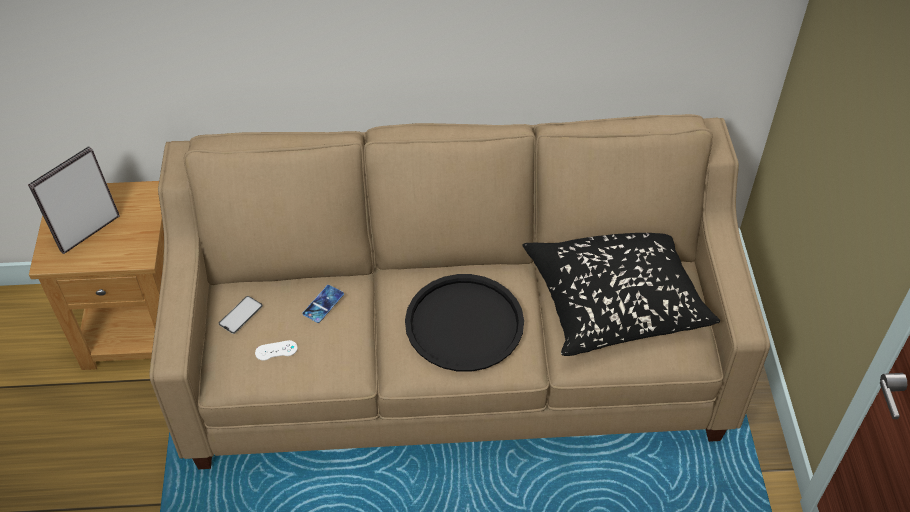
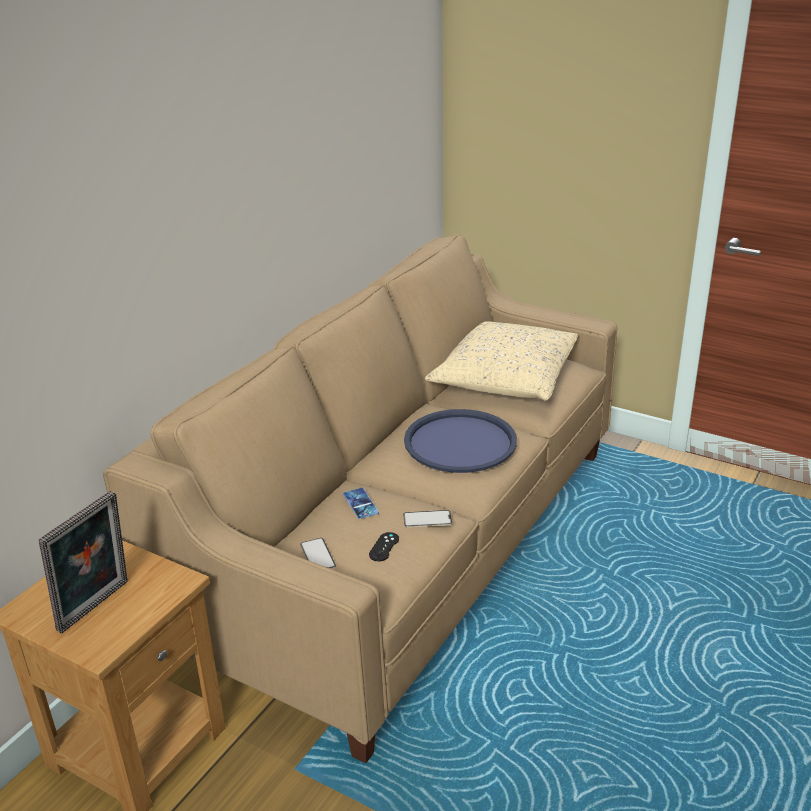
camera: 55 degrees left, 20 degrees down
picture frame [28,146,120,254] -> picture frame turned 135 degrees counterclockwise [38,491,128,633]
white game controller [255,340,297,361] -> black game controller [369,532,399,561]
black tray [405,274,524,372] -> blue tray [404,409,517,473]
black pillow [522,233,720,356] -> beige pillow [425,322,578,401]
none -> phone [403,510,452,527]

